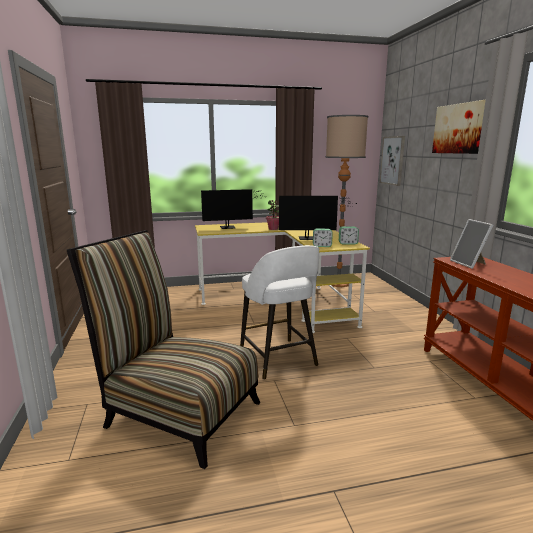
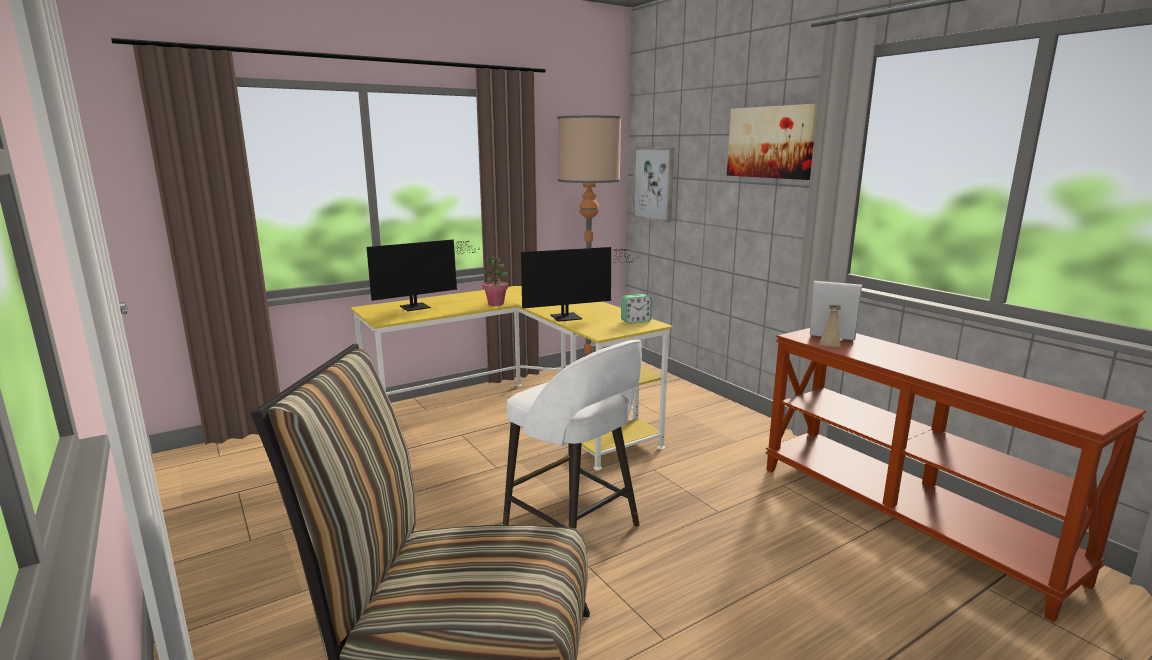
camera: 20 degrees left, 0 degrees up
alarm clock [313,229,333,247] -> none
picture frame [450,219,493,269] -> picture frame turned 150 degrees clockwise [810,281,862,347]

